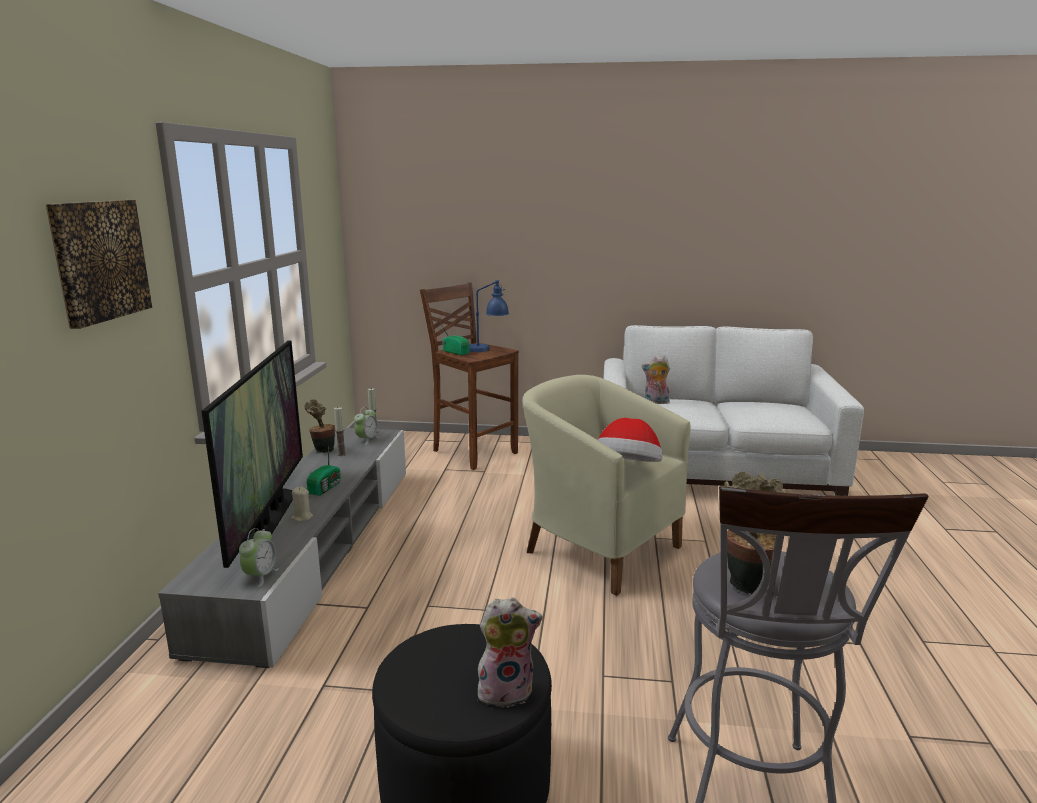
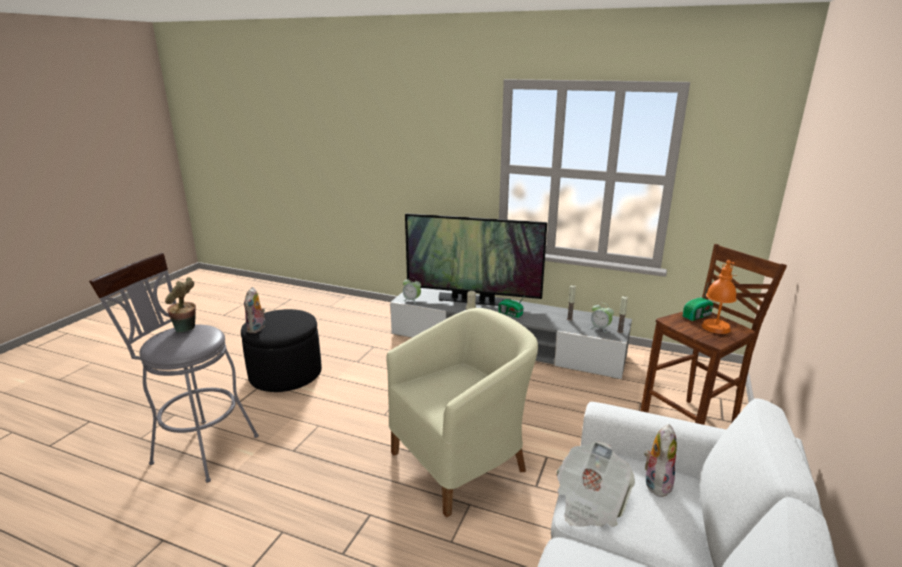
camera: 105 degrees right, 5 degrees up
picture [46,200,152,329] -> none
potted plant [304,399,335,453] -> none
blue table lamp [470,280,509,352] -> orange table lamp [702,260,737,334]
hat [598,418,662,462] -> none
none -> newspaper [556,441,635,527]

